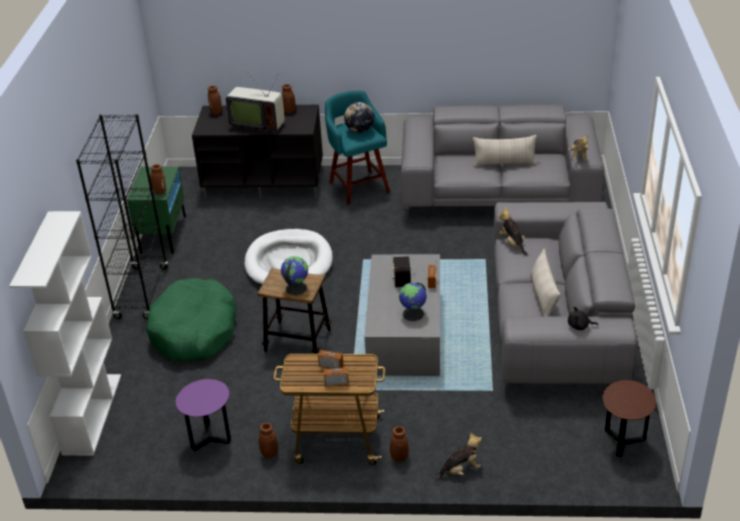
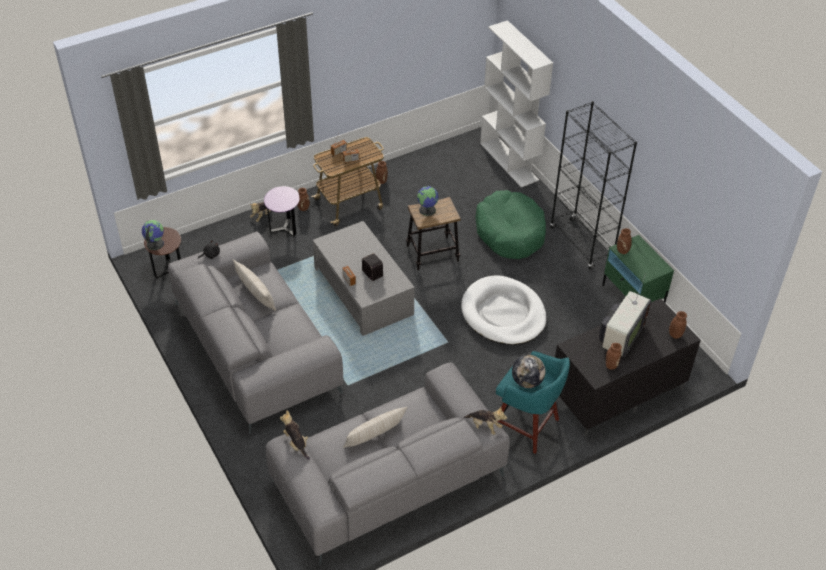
camera: 145 degrees right, 10 degrees up
purple side table [176,379,231,451] -> purple side table moved to [264,186,300,236]
television [226,74,285,133] -> television turned 135 degrees clockwise [599,274,651,357]
globe [399,282,427,321] -> globe moved to [142,220,164,250]
plush toy [498,207,527,255] -> plush toy moved to [464,407,507,435]

